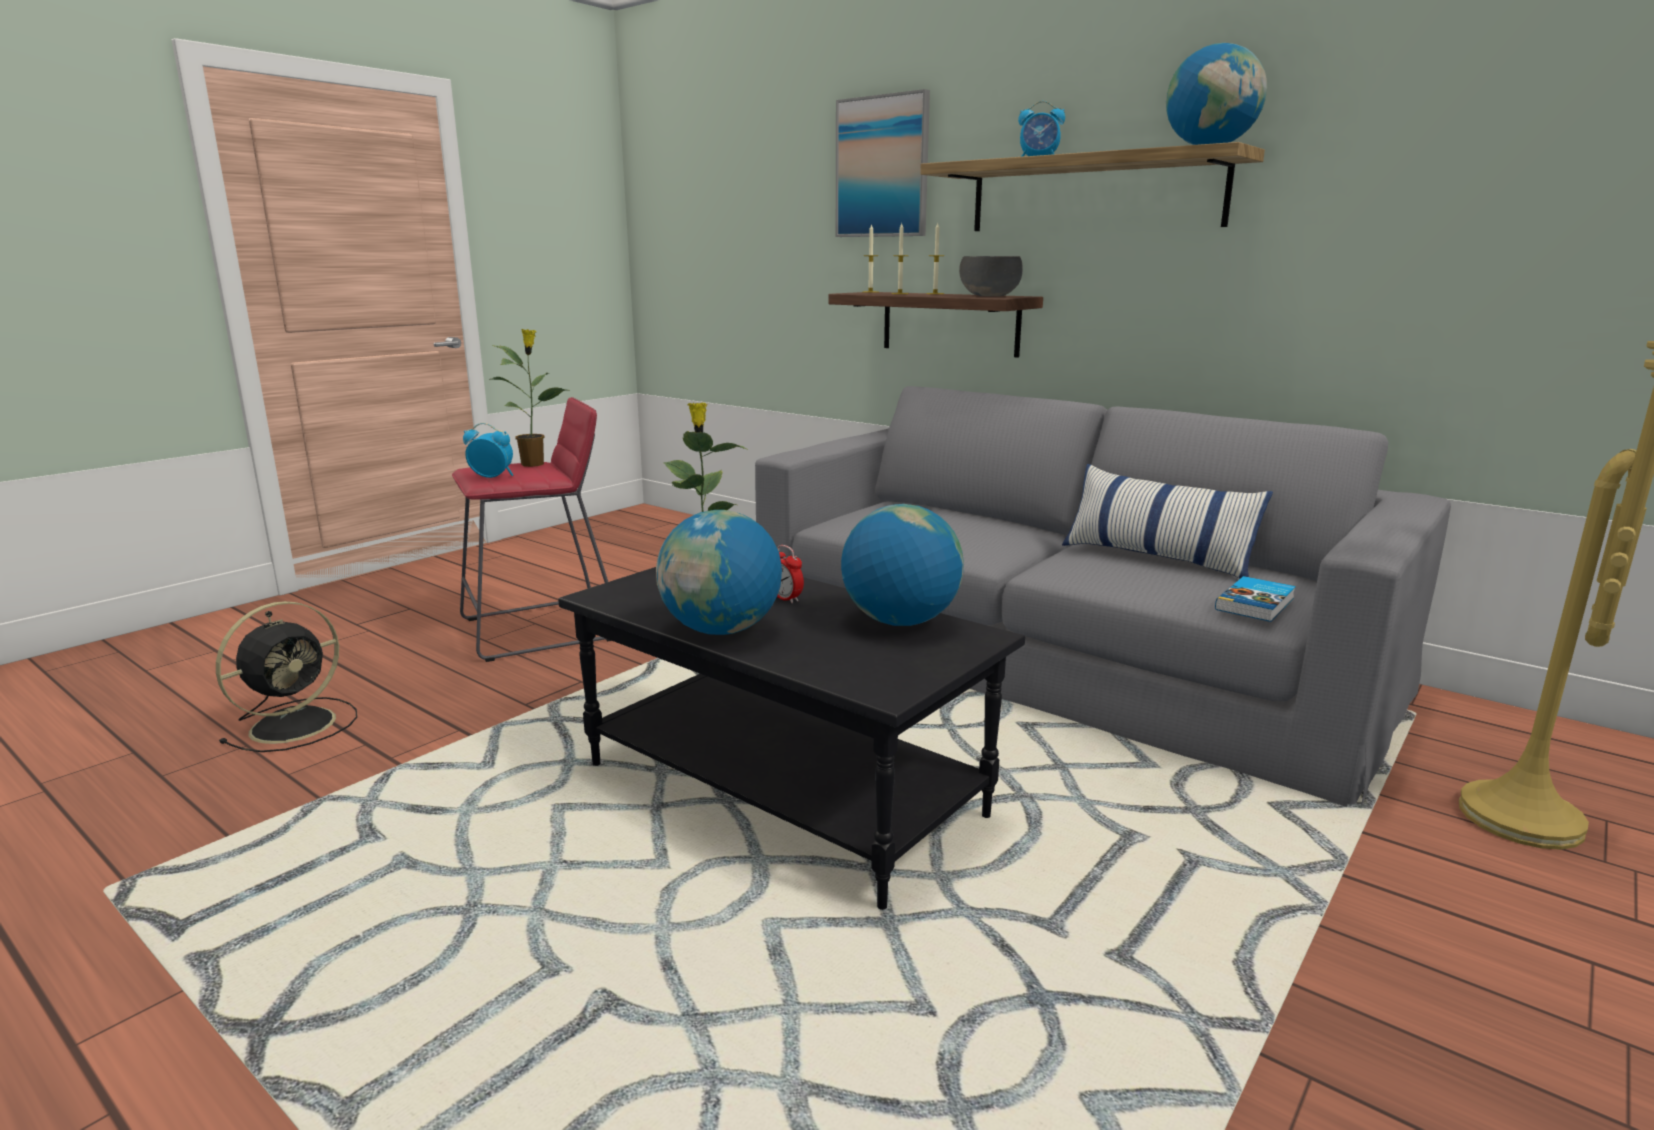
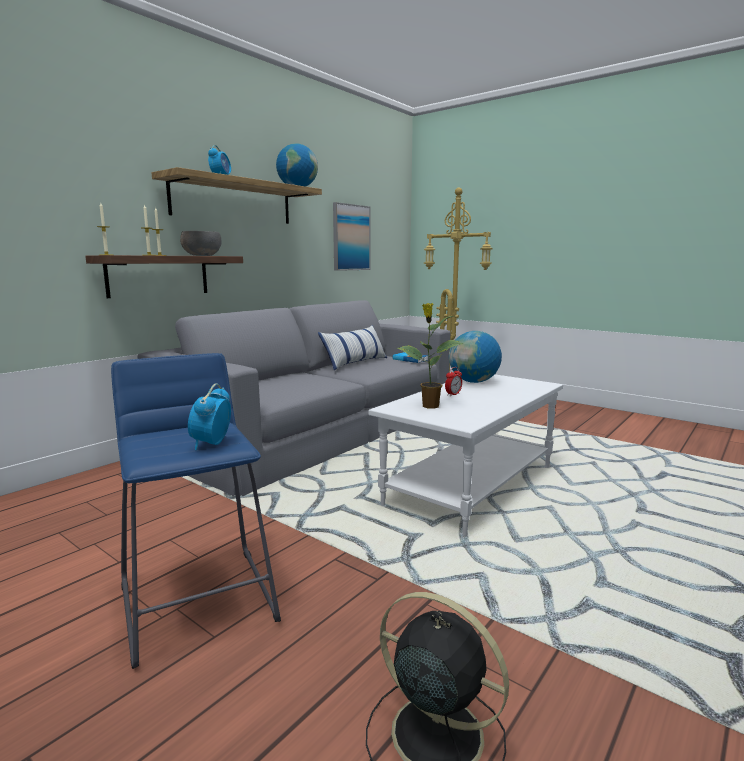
camera: 90 degrees left, 5 degrees down
red stool [452,397,611,662] -> blue stool [111,353,281,669]
potted plant [490,329,568,467] -> none
black coffee table [558,567,1025,910] -> white coffee table [368,374,563,536]
globe [656,510,782,635] -> none
picture [836,89,930,237] -> picture moved to [333,202,371,271]

